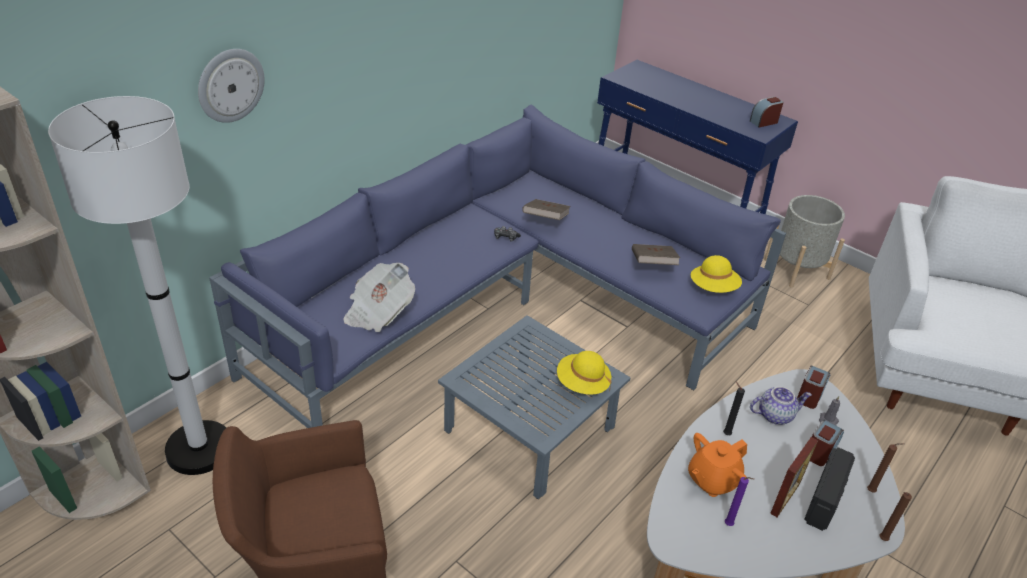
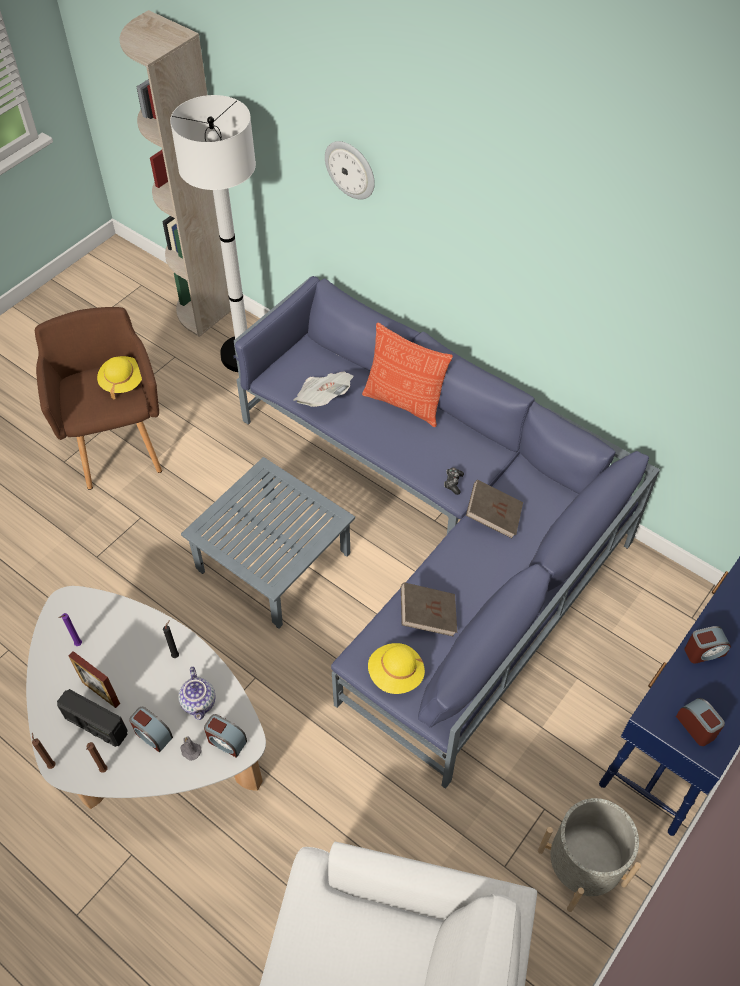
camera: 90 degrees right, 15 degrees up
yellow hat [557,351,611,395] -> yellow hat moved to [97,356,142,400]
orange teapot [688,433,747,497] -> none
none -> orange pillow [362,323,453,427]
none -> alarm clock [685,626,731,663]

